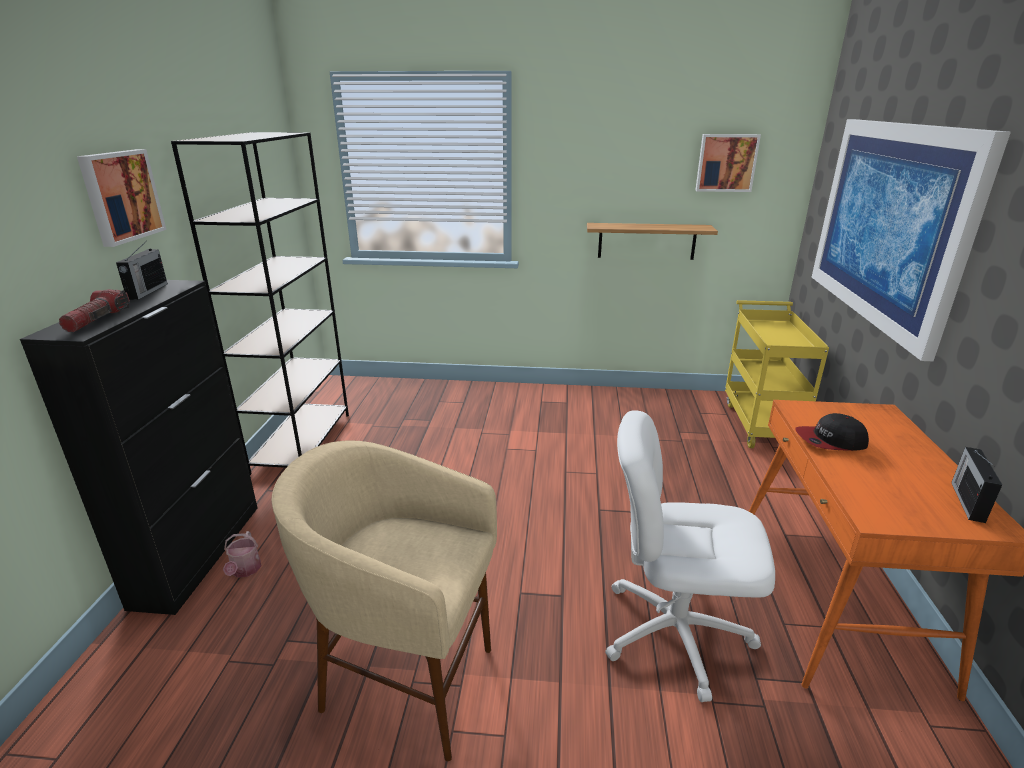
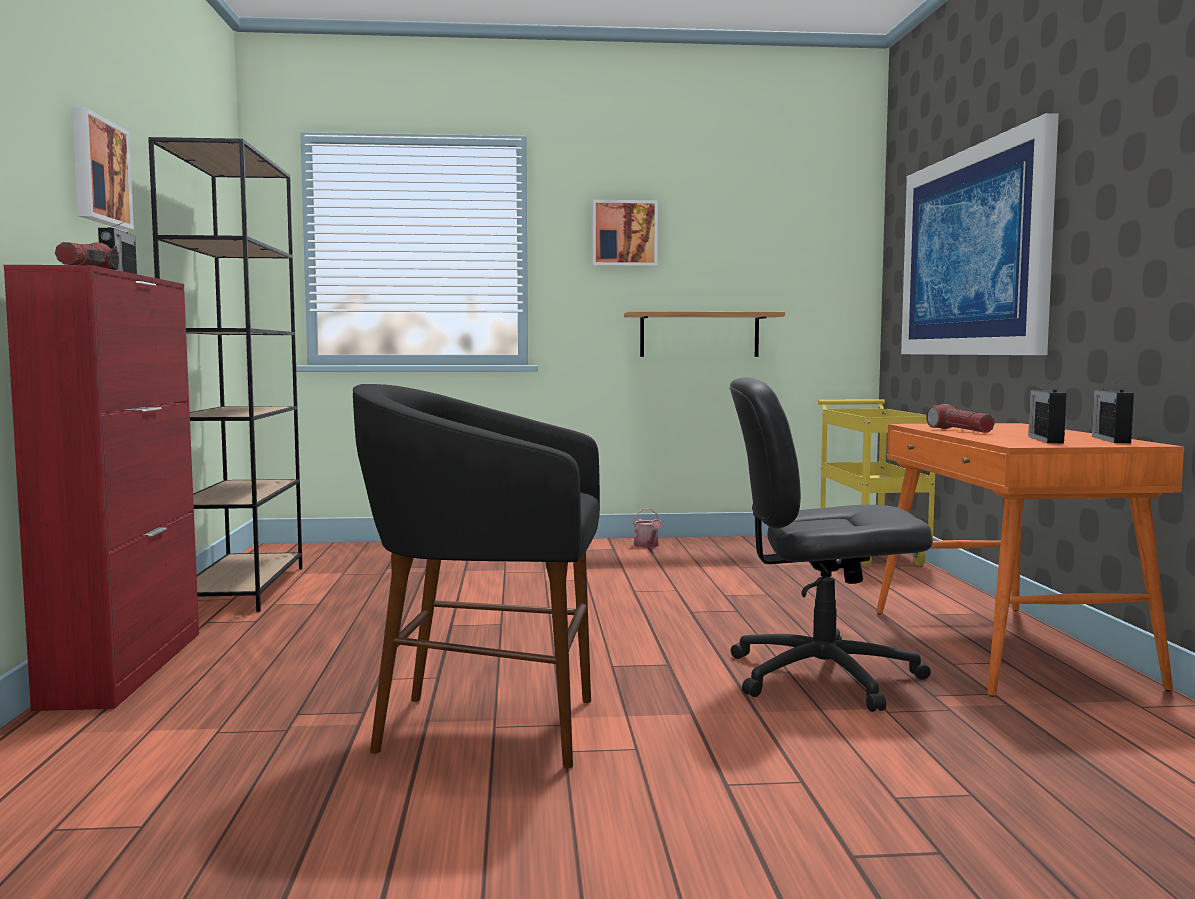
camera: 10 degrees left, 20 degrees down
black cabinet [20,280,257,615] -> red cabinet [4,265,199,711]
watering can [223,531,261,578] -> watering can moved to [633,508,663,548]
beige stool [271,441,497,761] -> black stool [353,384,600,768]
white office chair [605,410,775,702] -> black office chair [729,377,933,712]
picture [695,134,761,192] -> picture moved to [592,200,658,266]
cap [795,413,869,451] -> flashlight [926,404,995,433]
none -> radio [1028,378,1066,443]

